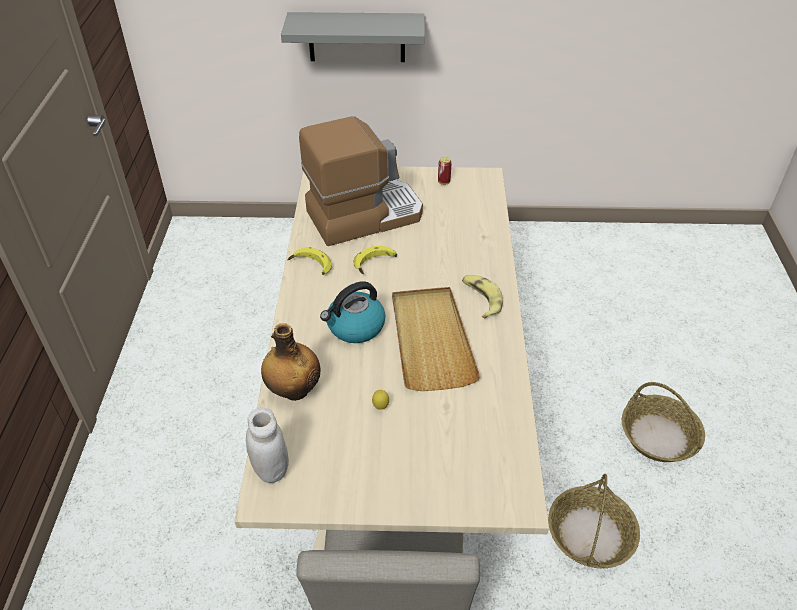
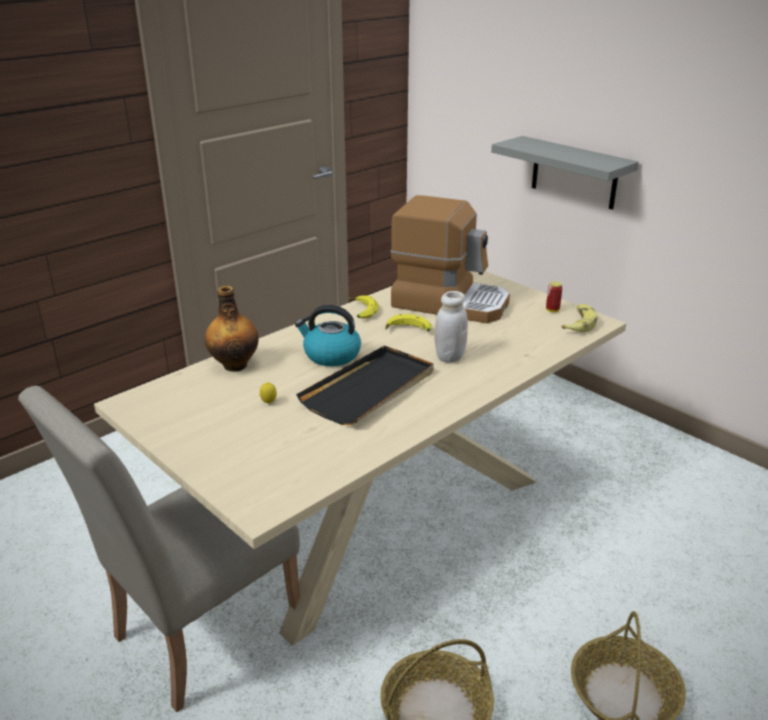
camera: 45 degrees right, 15 degrees down
white jar [246,408,289,483] -> white jar moved to [434,291,468,363]
beige tray [392,287,480,391] -> black tray [296,346,433,425]
banana [462,275,503,319] -> banana moved to [561,304,598,332]

